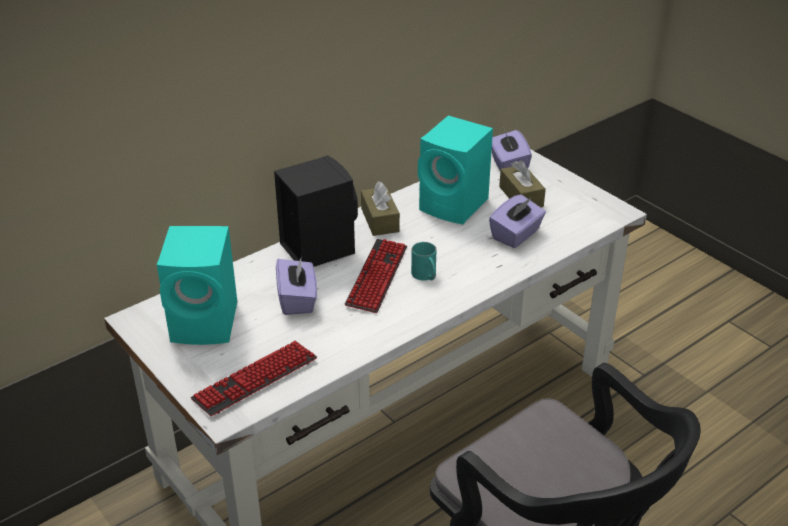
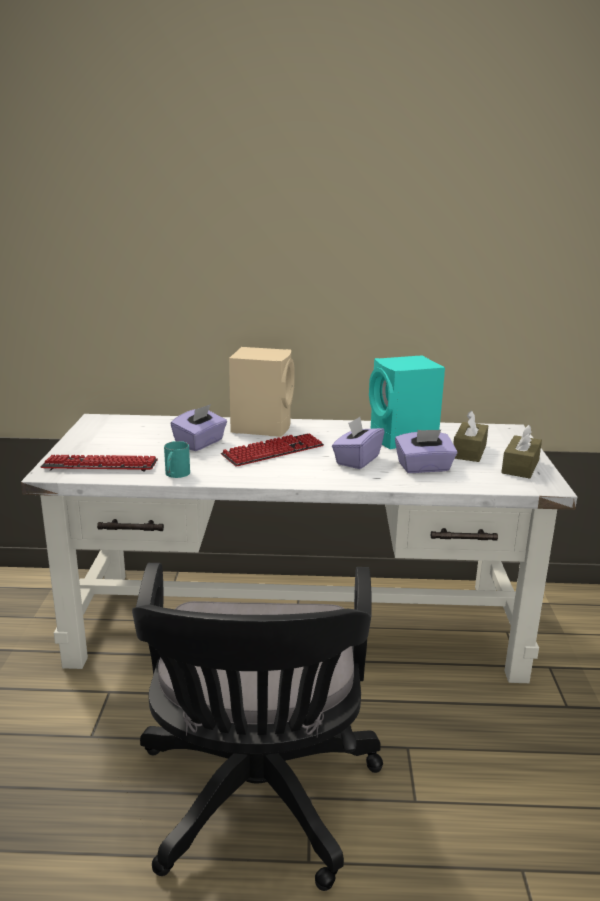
camera: 40 degrees right, 15 degrees down
turquoise speaker [157,226,237,345] -> none
black speaker [274,155,358,267] -> beige speaker [229,347,295,437]
brown tissue box [361,181,400,236] -> brown tissue box moved to [501,425,542,479]
turquoise mug [411,242,437,280] -> turquoise mug moved to [164,441,190,478]
purple tissue box [492,129,532,171] -> purple tissue box moved to [332,417,385,469]

